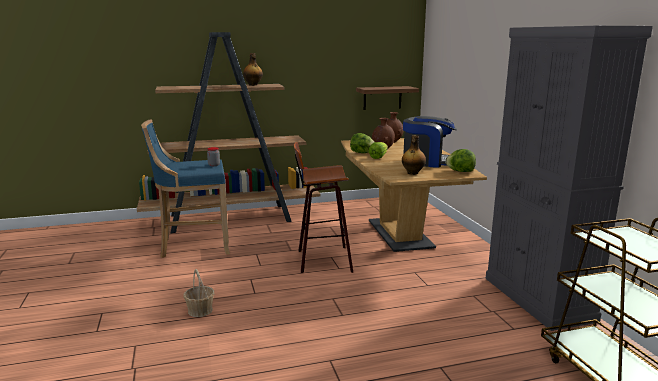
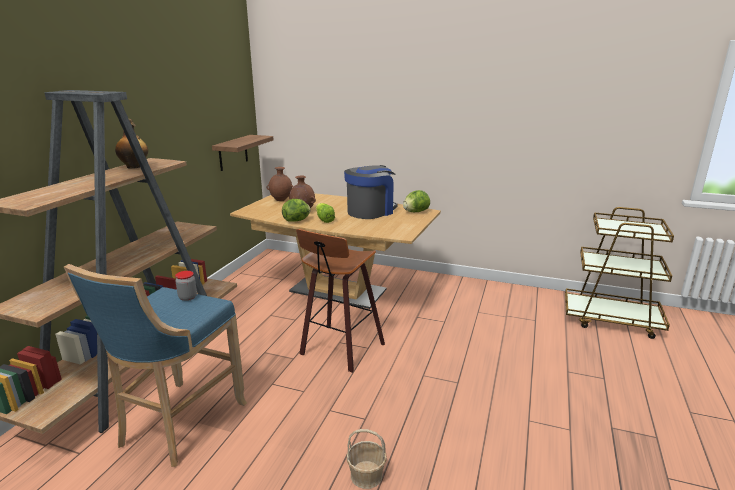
camera: 55 degrees left, 5 degrees up
bottle [402,135,426,175] -> none
grey cabinet [485,26,653,331] -> none

